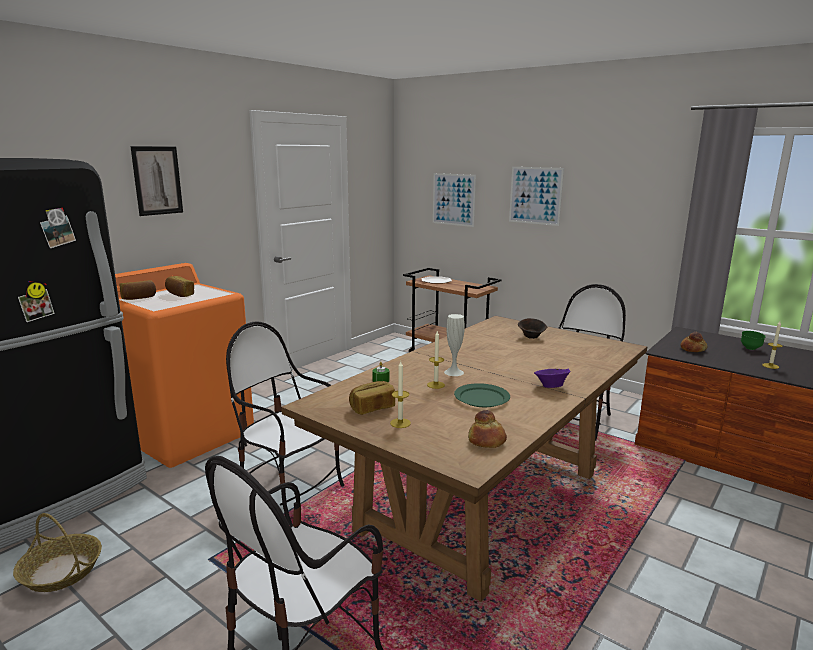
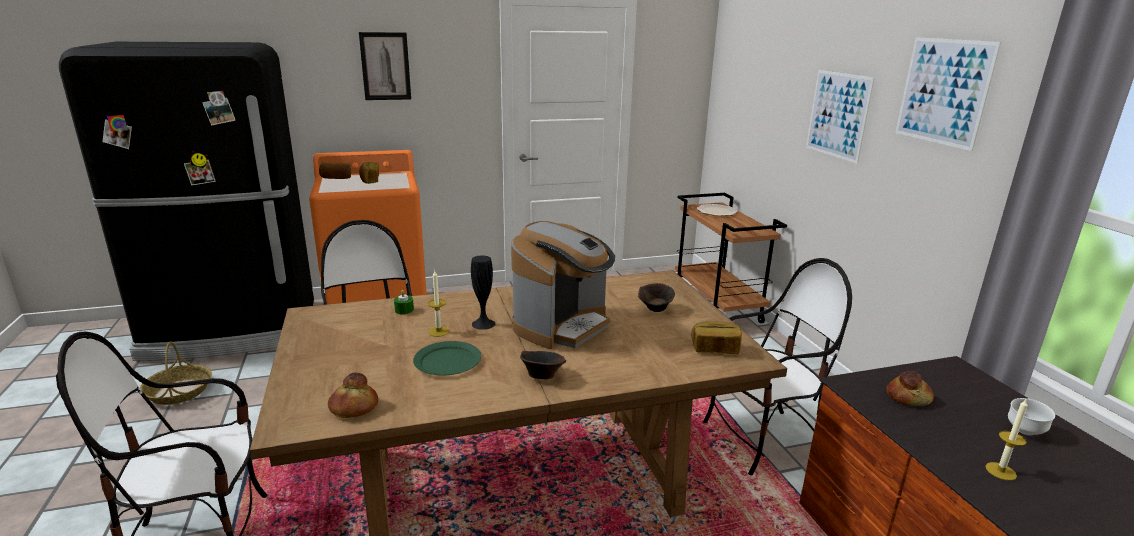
camera: 35 degrees right, 5 degrees up
bread [349,381,395,415] -> bread moved to [691,321,742,354]
candle [390,361,411,428] -> none
picture [433,173,476,227] -> picture moved to [895,37,1001,151]
white vase [444,314,465,376] -> black vase [471,255,495,330]
purple bowl [534,369,571,388] -> brown bowl [520,351,566,379]
green bowl [741,331,766,350] -> white bowl [1008,398,1055,435]
none -> coffee machine [511,221,615,349]

